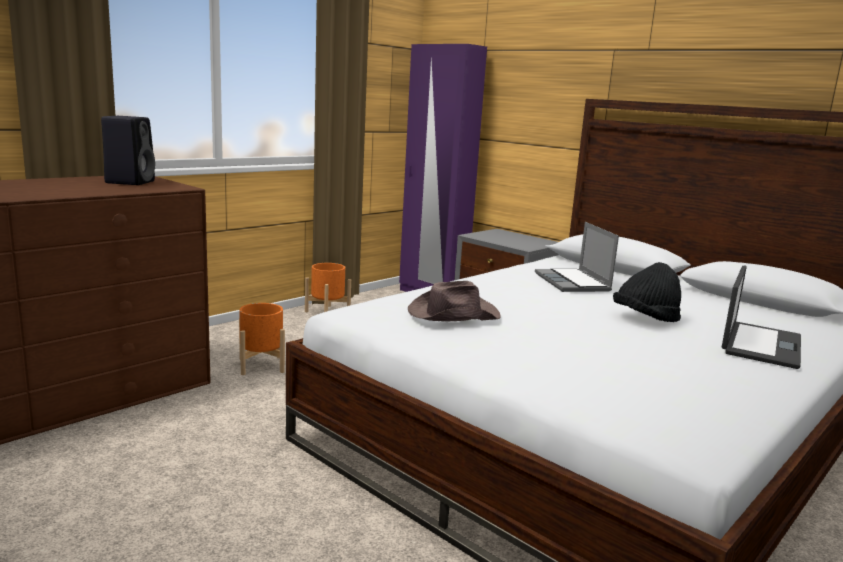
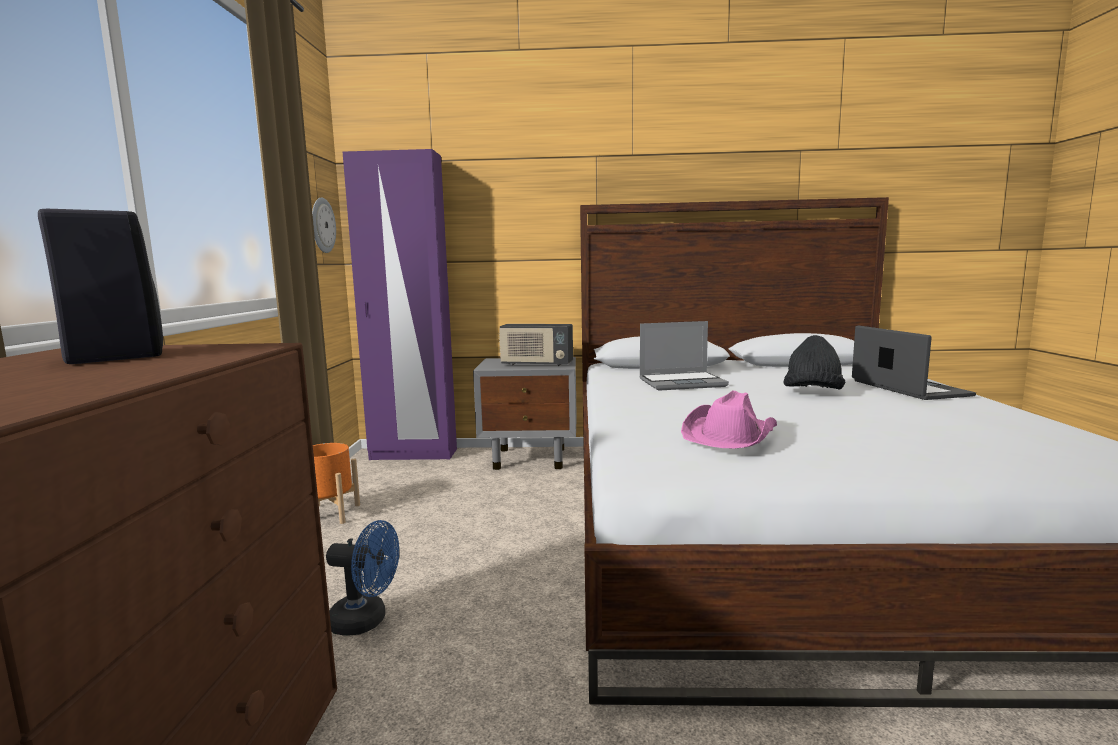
camera: 40 degrees left, 5 degrees down
orange planter [239,303,285,375] -> blue fan [326,520,399,636]
brown hat [408,281,501,321] -> pink hat [681,390,777,449]
laptop [535,222,619,292] -> laptop turned 45 degrees counterclockwise [639,321,729,391]
none -> wall clock [312,198,336,253]
none -> radio [499,324,573,366]

